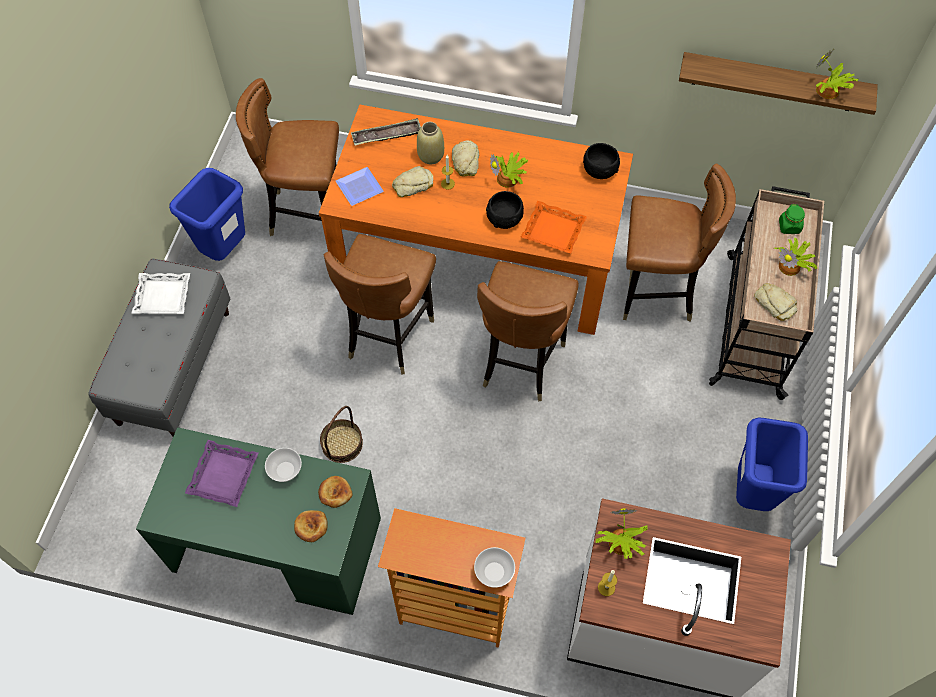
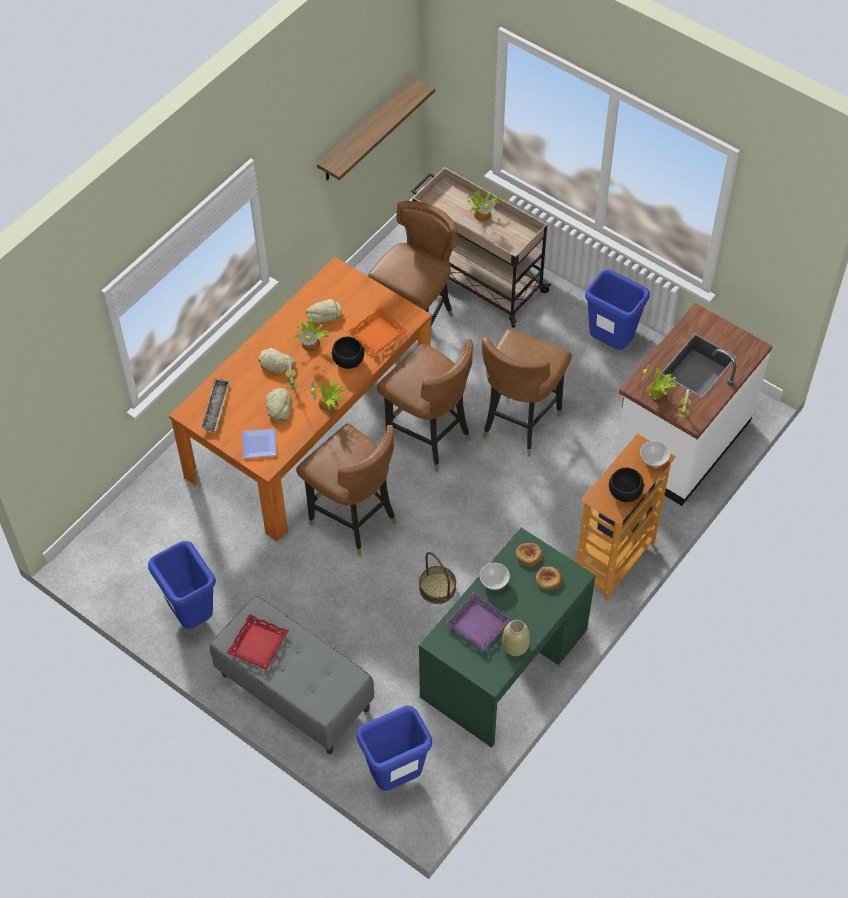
camera: 65 degrees left, 5 degrees down
white tray [131,273,190,314] -> red tray [226,614,289,670]
brown chair [236,78,339,236] -> brown chair moved to [482,329,572,456]
beige vase [417,122,444,164] -> beige vase moved to [502,620,530,656]
black bowl [583,143,620,179] -> black bowl moved to [609,468,644,502]
bread [754,283,797,321] -> bread moved to [306,299,342,324]
green jar [779,204,805,234] -> none
potted plant [815,50,858,99] -> potted plant moved to [311,380,346,411]
none -> blue trash can [356,705,432,791]

